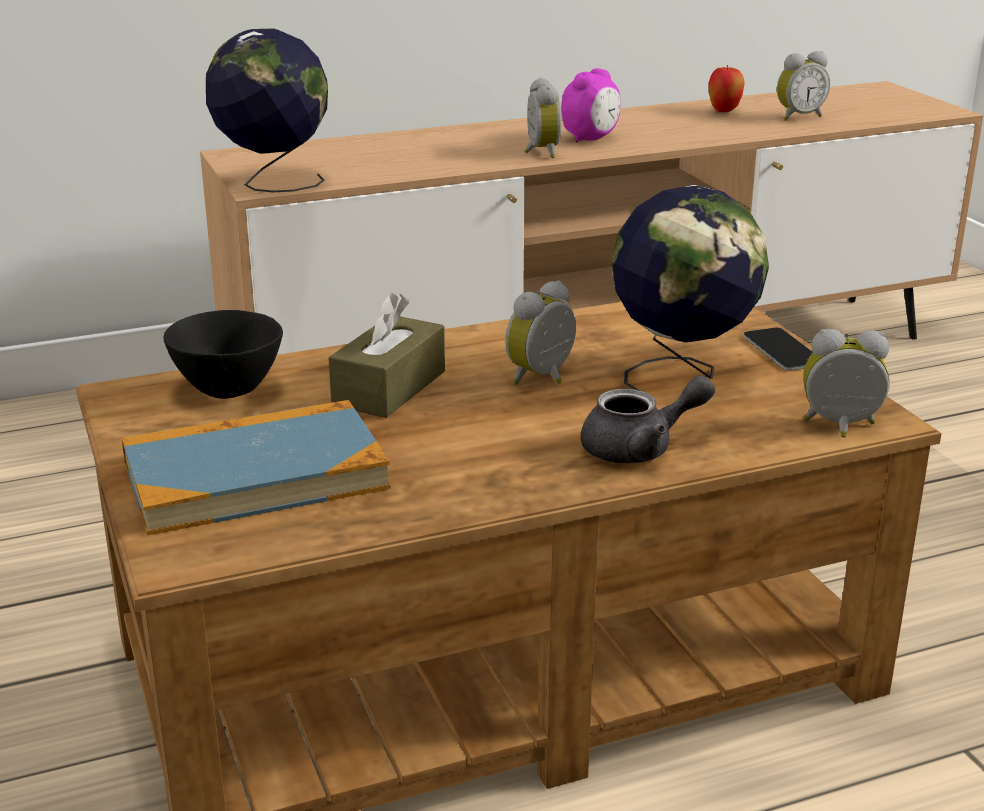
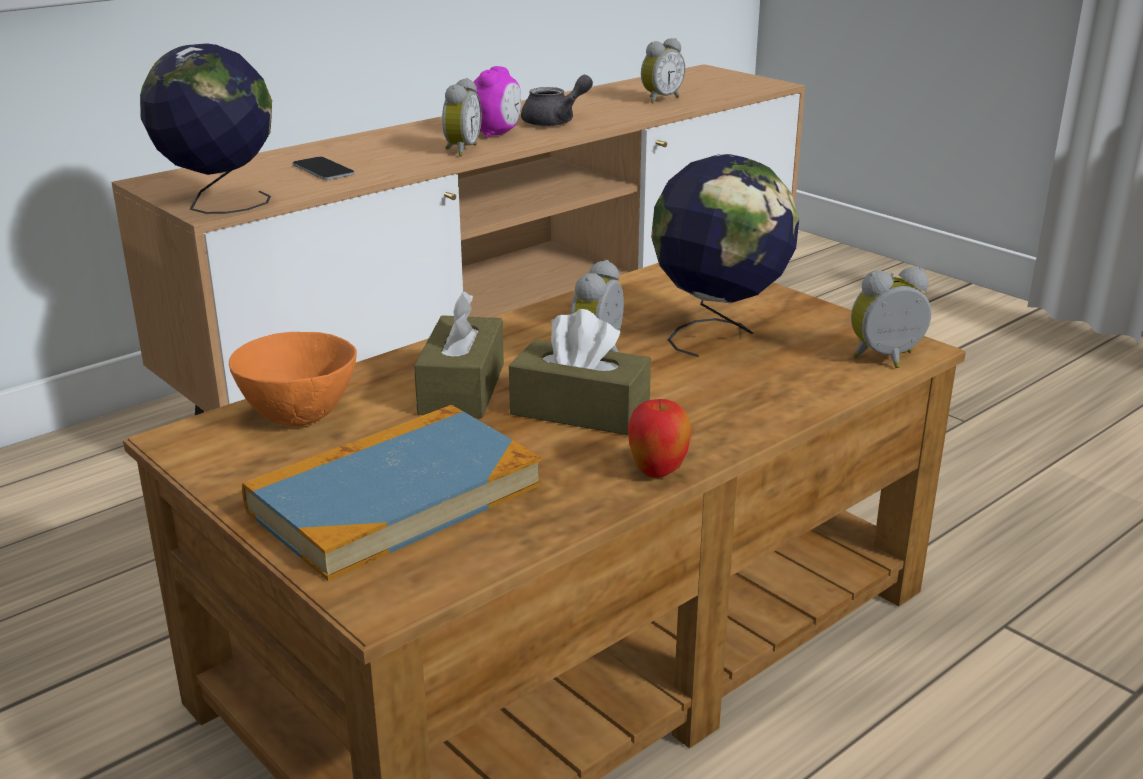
camera: 20 degrees left, 0 degrees up
black bowl [163,310,283,399] -> orange bowl [229,332,357,426]
alarm clock [524,78,562,158] -> alarm clock turned 45 degrees clockwise [442,78,482,156]
grey teapot [581,375,715,464] -> grey teapot moved to [521,75,593,127]
apple [709,64,745,112] -> apple moved to [628,399,692,478]
phone [743,328,813,371] -> phone moved to [293,157,354,180]
none -> brown tissue box [509,309,651,435]

